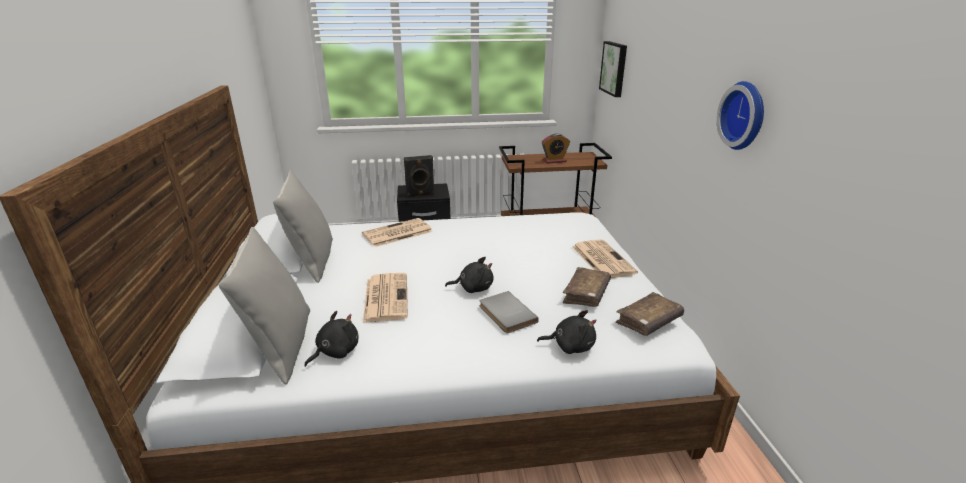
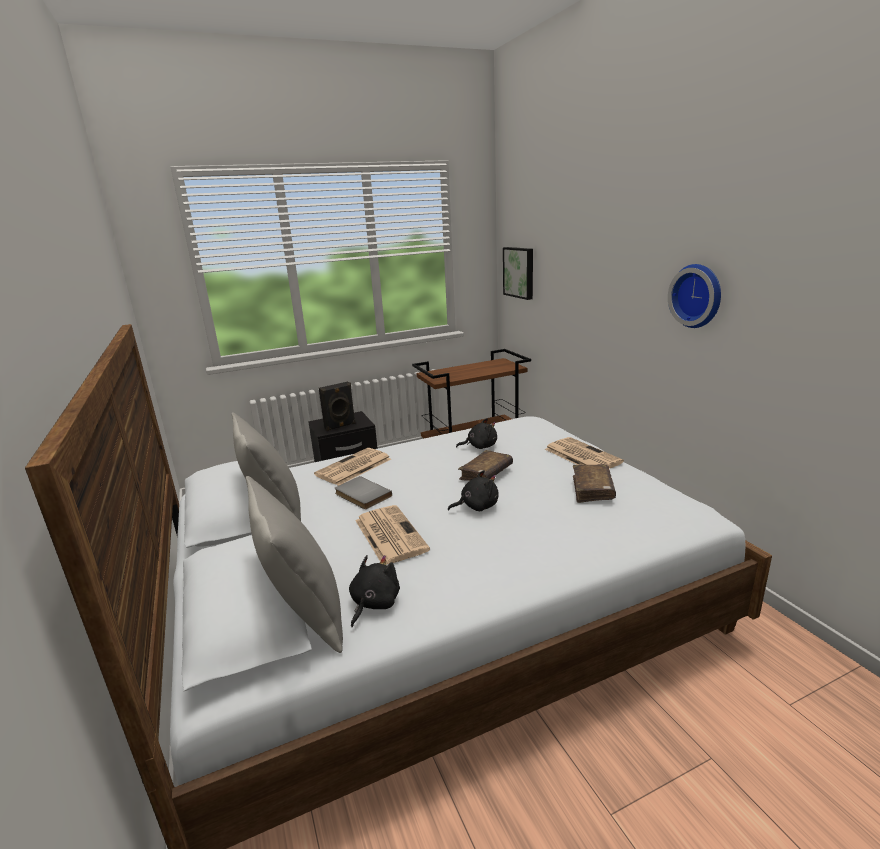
camera: 15 degrees left, 5 degrees down
grey book [480,291,539,333] -> grey book moved to [335,476,392,509]
black plush toy [537,310,597,354] -> black plush toy moved to [456,418,497,449]
alarm clock [542,134,570,164] -> none
brown book [616,292,684,336] -> brown book moved to [458,450,513,481]

